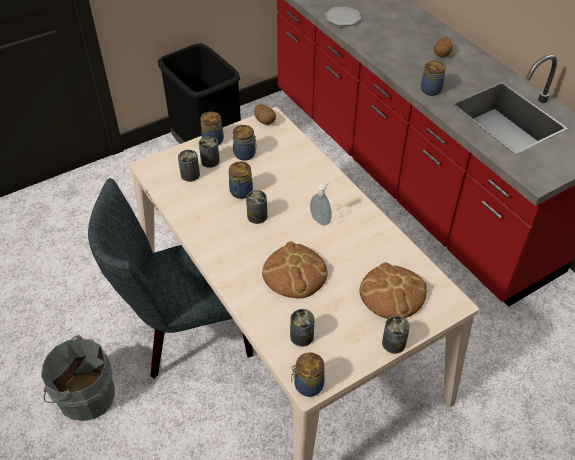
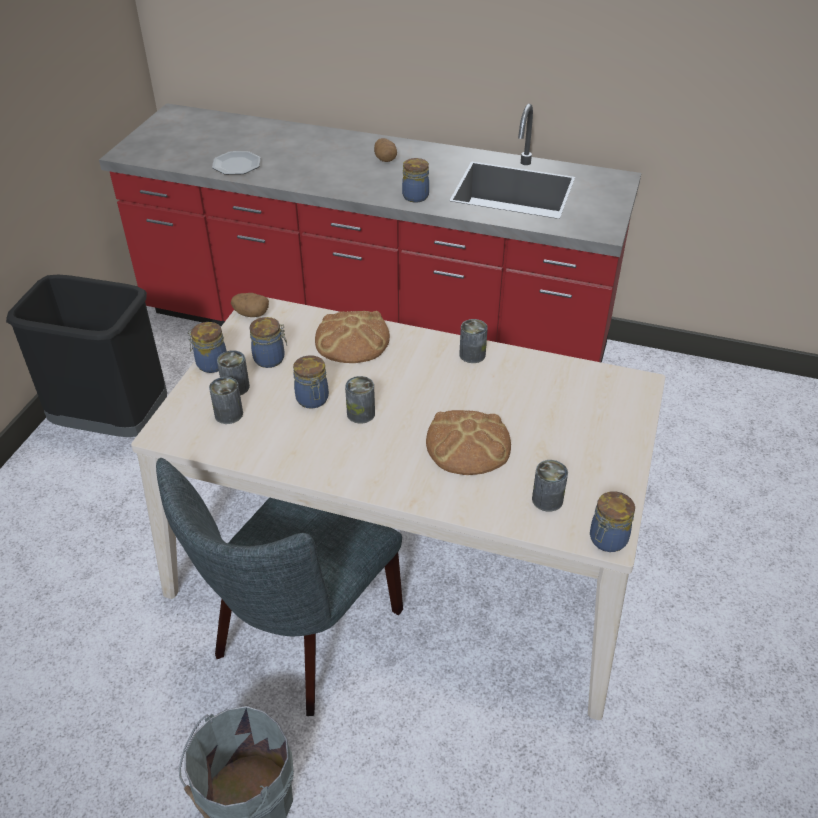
camera: 40 degrees left, 5 degrees down
soap dispenser [310,182,331,226] -> none
bread [360,262,427,319] -> bread moved to [315,311,390,363]
can [382,316,410,354] -> can moved to [459,319,488,363]

